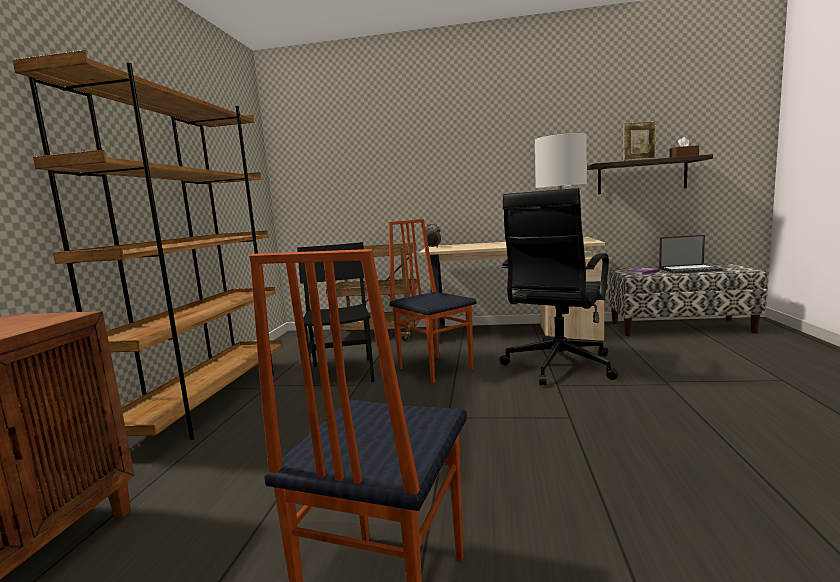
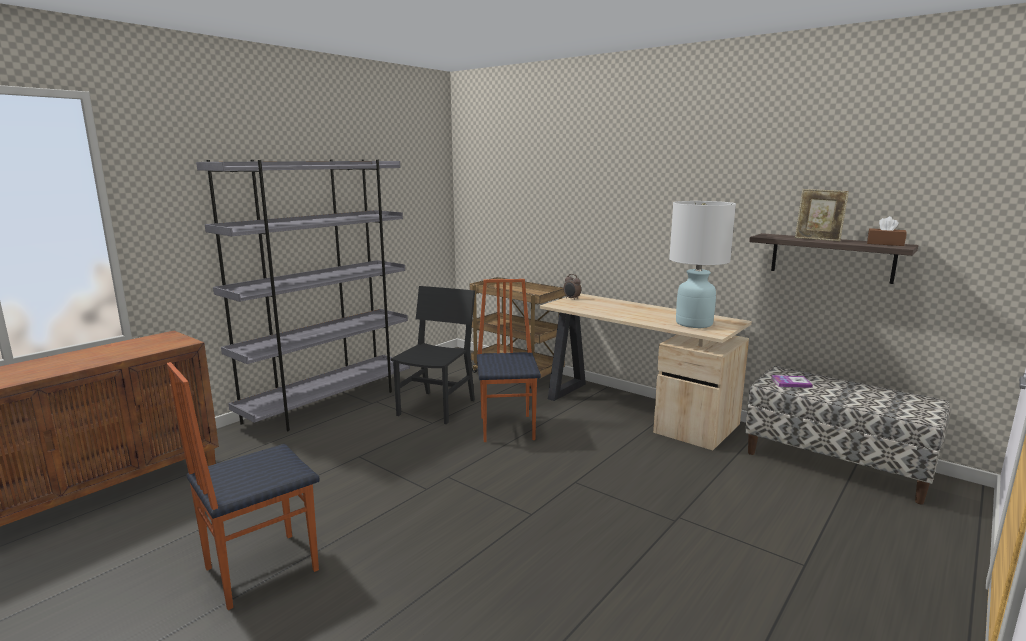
camera: 30 degrees right, 5 degrees up
brown bookcase [12,50,282,440] -> grey bookcase [196,159,410,431]
black office chair [499,188,619,386] -> none
laptop [659,235,723,274] -> none

